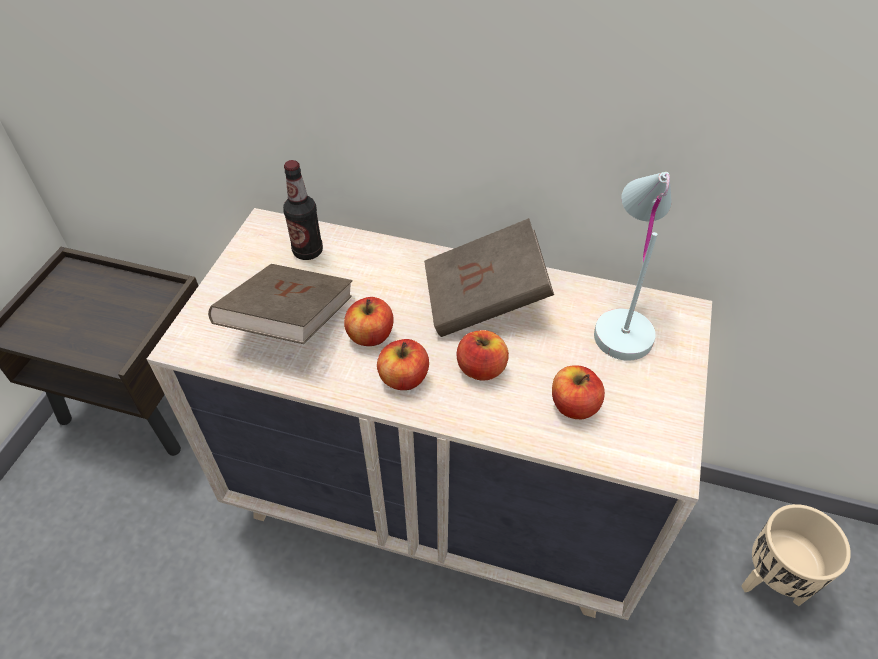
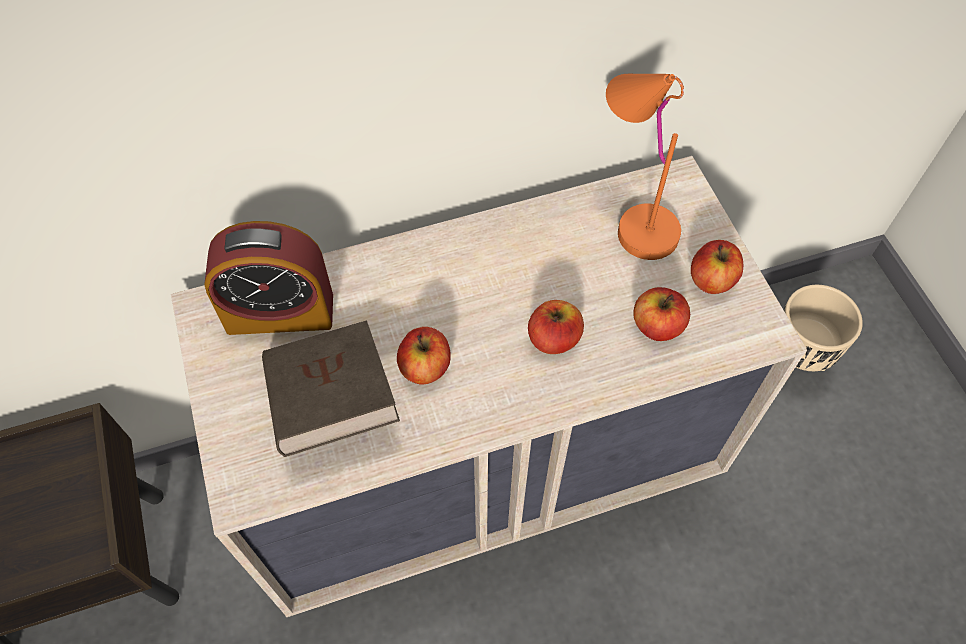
camera: 35 degrees left, 10 degrees up
bottle [283,160,323,260] -> alarm clock [204,221,333,335]
apple [377,339,429,390] -> apple moved to [691,240,743,294]
brown book [424,218,554,337] -> none
white table lamp [594,172,672,361] -> orange table lamp [606,74,684,260]

